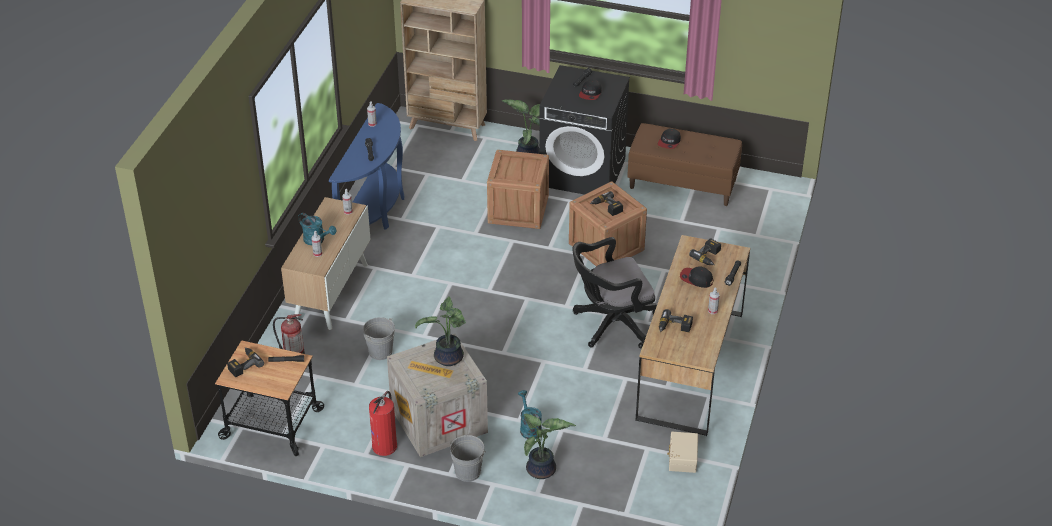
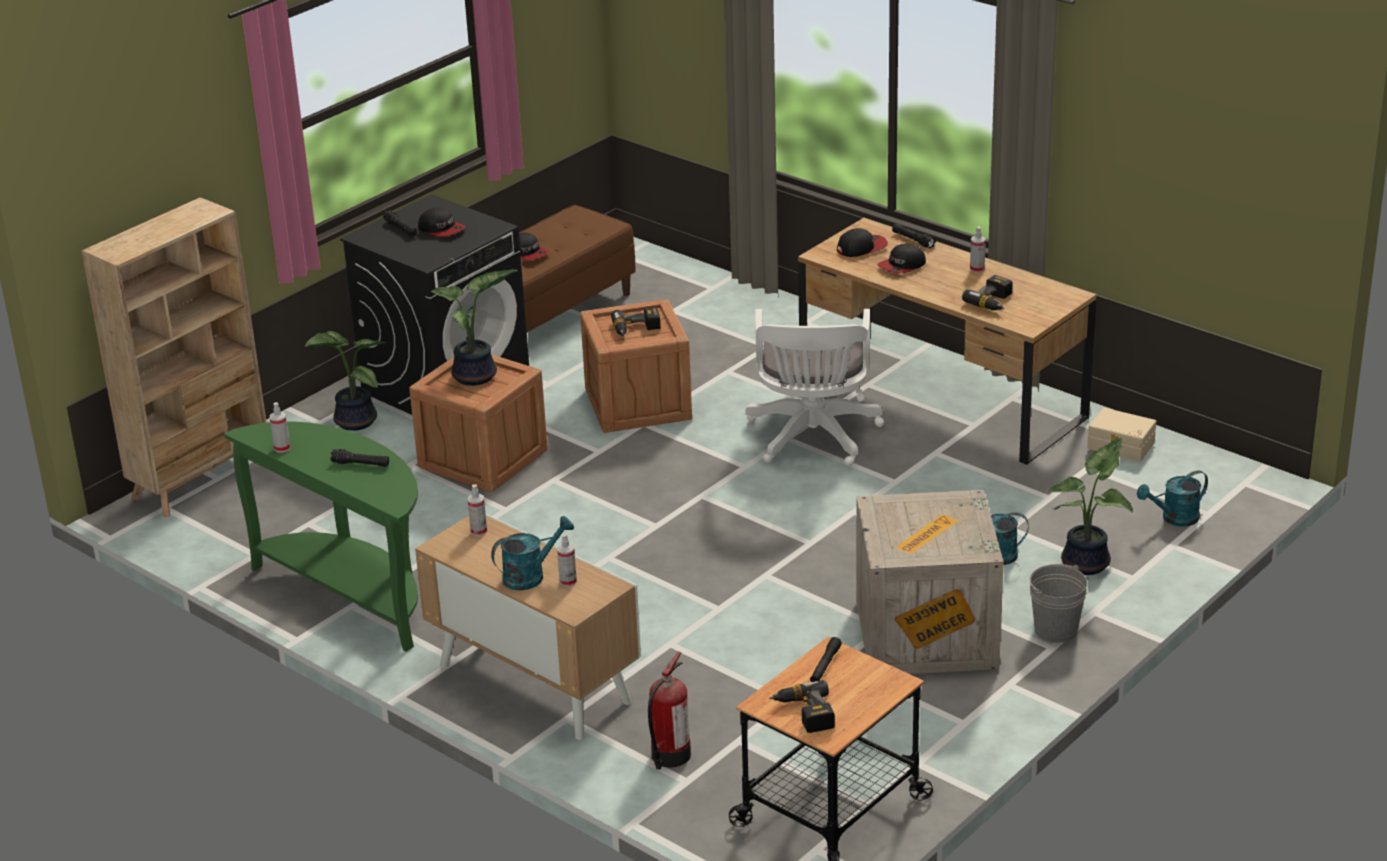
camera: 65 degrees left, 10 degrees down
blue console table [329,103,405,230] -> green console table [224,421,418,652]
grey bucket [363,317,395,360] -> none
fire extinguisher [369,391,397,456] -> none
potted plant [415,296,466,366] -> potted plant moved to [431,269,518,386]
black office chair [572,237,657,349] -> white office chair [745,309,884,466]
power drill [689,238,721,265] -> cap [837,228,888,257]
none -> turquoise watering can [1137,470,1208,527]

